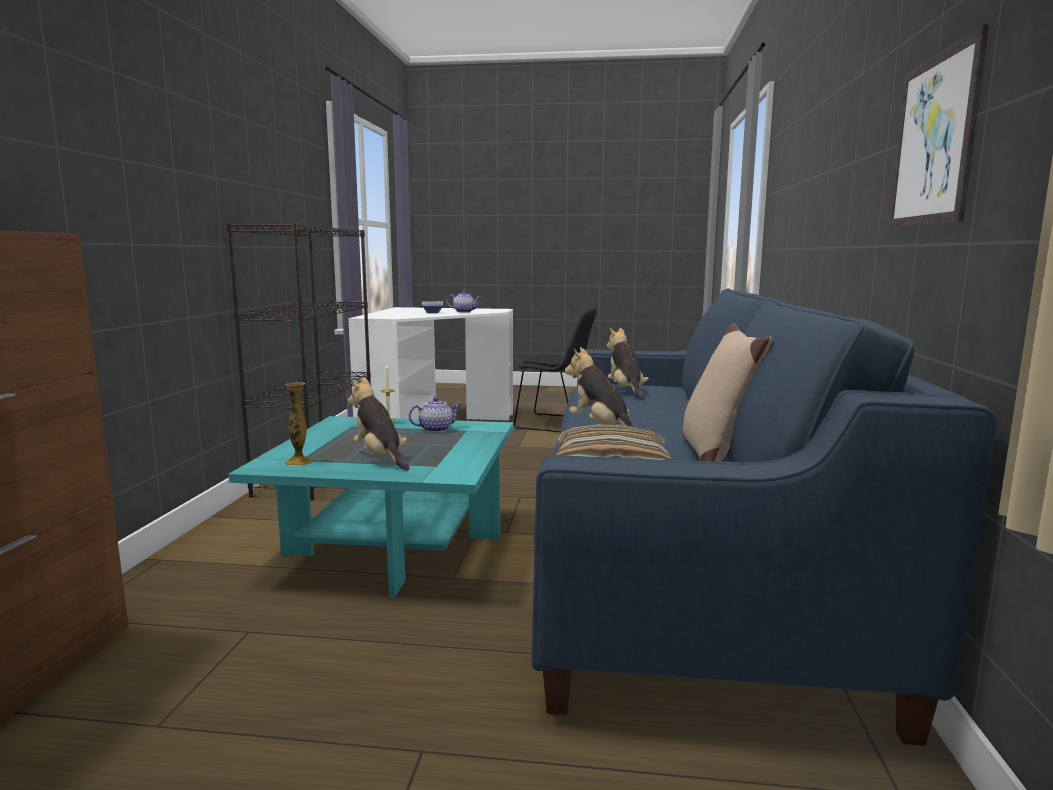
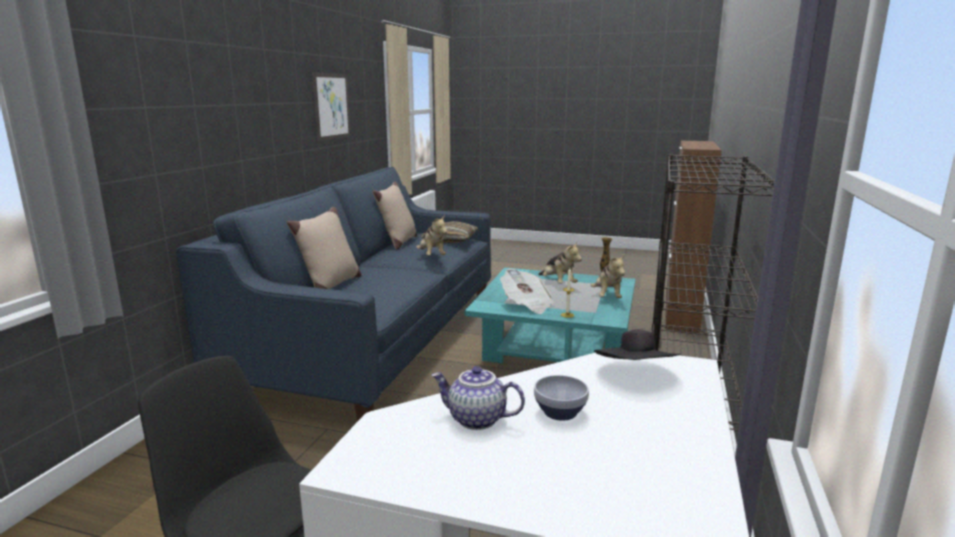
camera: 170 degrees left, 5 degrees up
teapot [409,397,462,432] -> newspaper [500,269,554,314]
plush toy [607,328,649,400] -> plush toy moved to [591,254,625,298]
none -> beige pillow [287,207,362,289]
none -> black hat [594,329,681,360]

